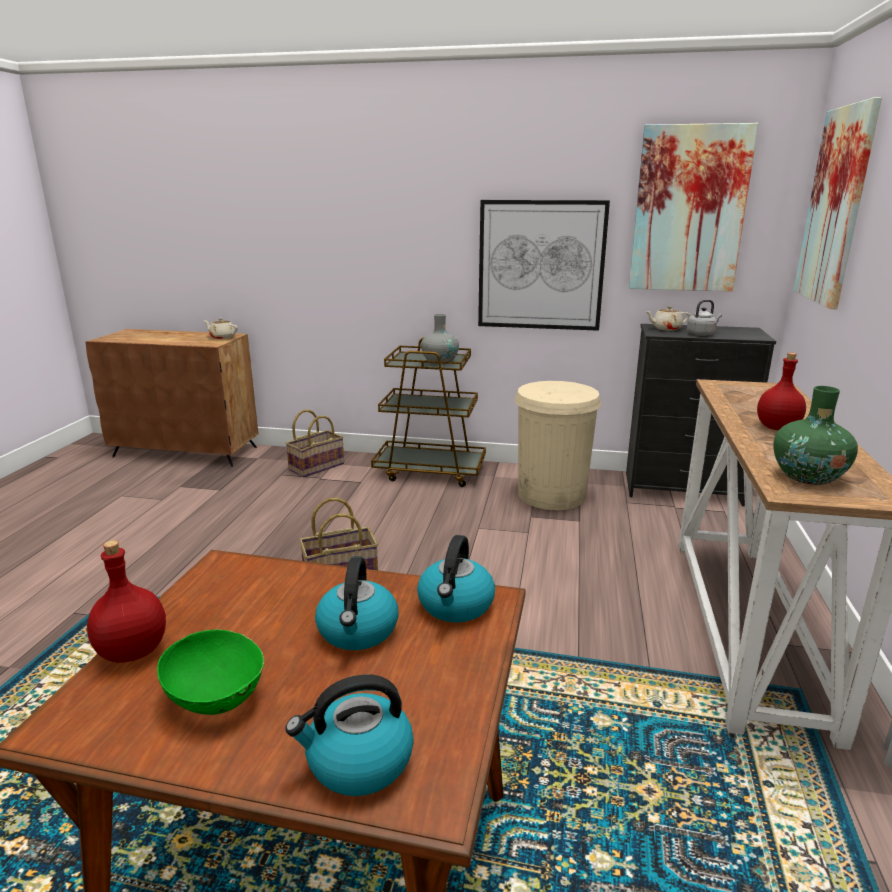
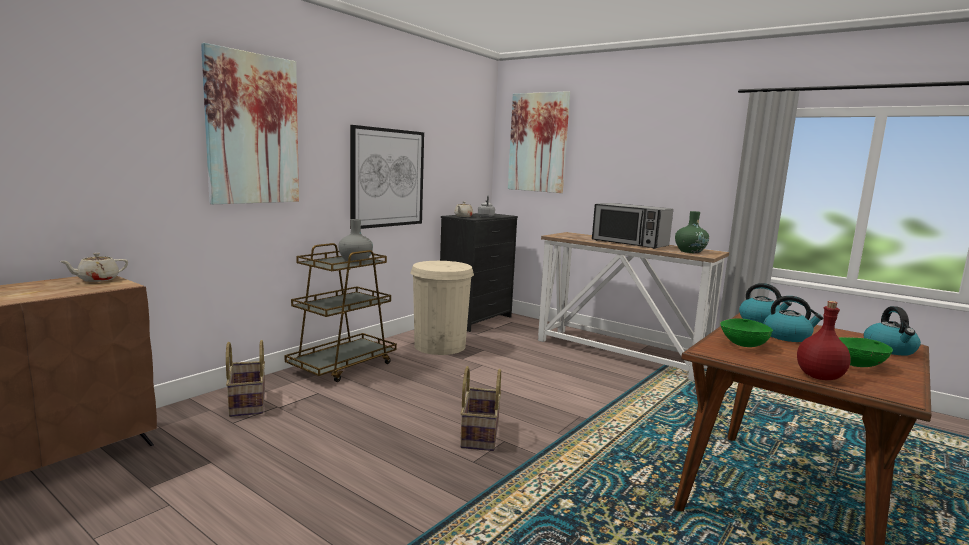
camera: 65 degrees left, 10 degrees down
picture [629,123,759,292] -> picture moved to [201,43,299,204]
red bottle [757,353,806,430] -> microwave [592,203,673,249]
none -> green bowl [720,318,773,347]

